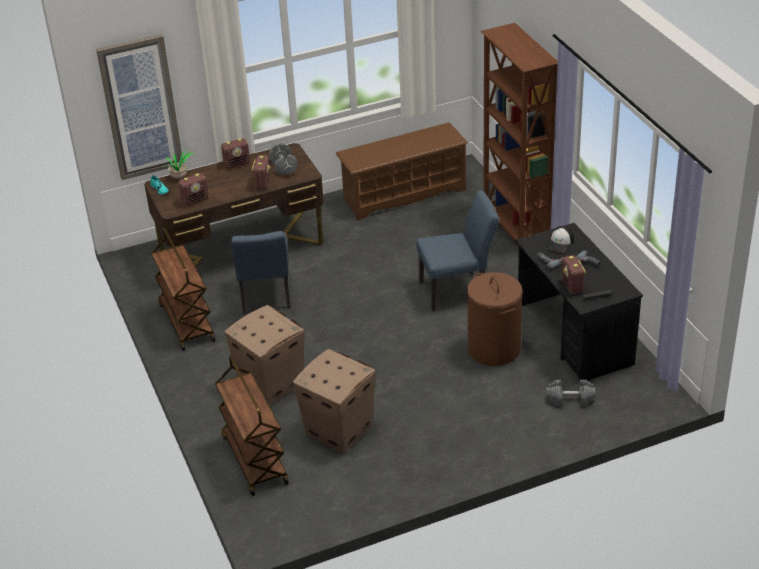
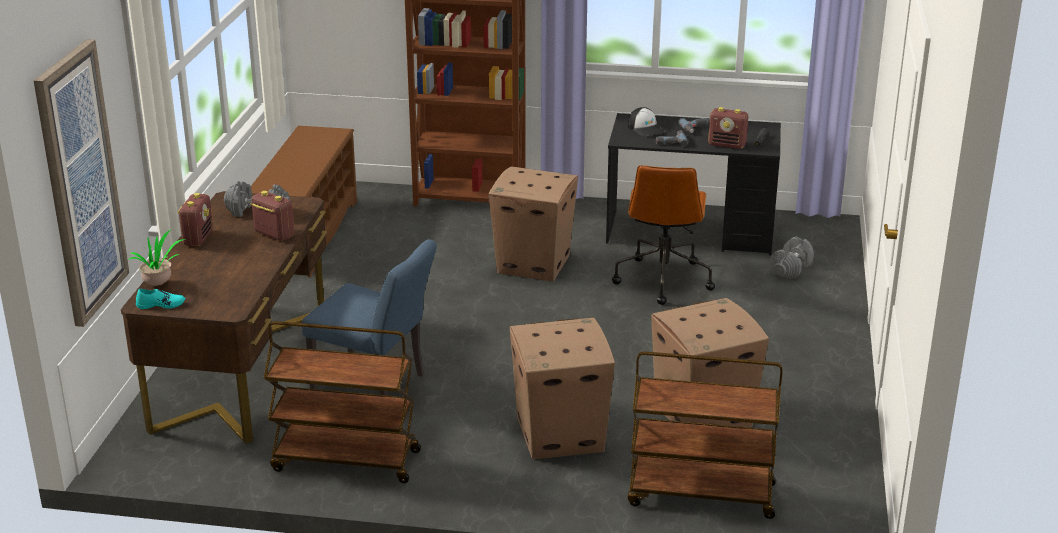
camera: 60 degrees left, 10 degrees down
radio [178,173,209,206] -> none
blue chair [416,190,499,312] -> cardboard box [488,166,578,282]
brown laundry basket [467,272,523,366] -> brown office chair [612,165,715,305]

